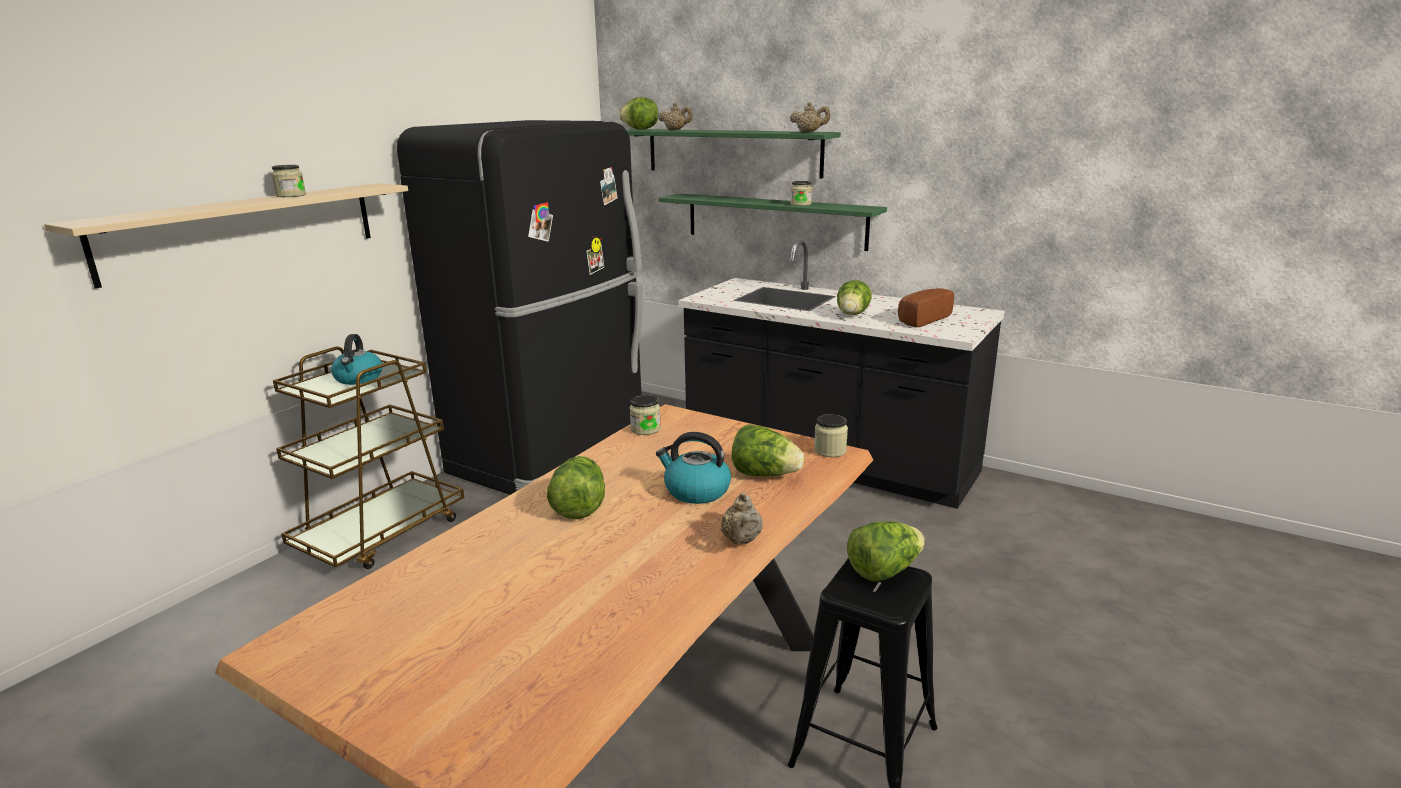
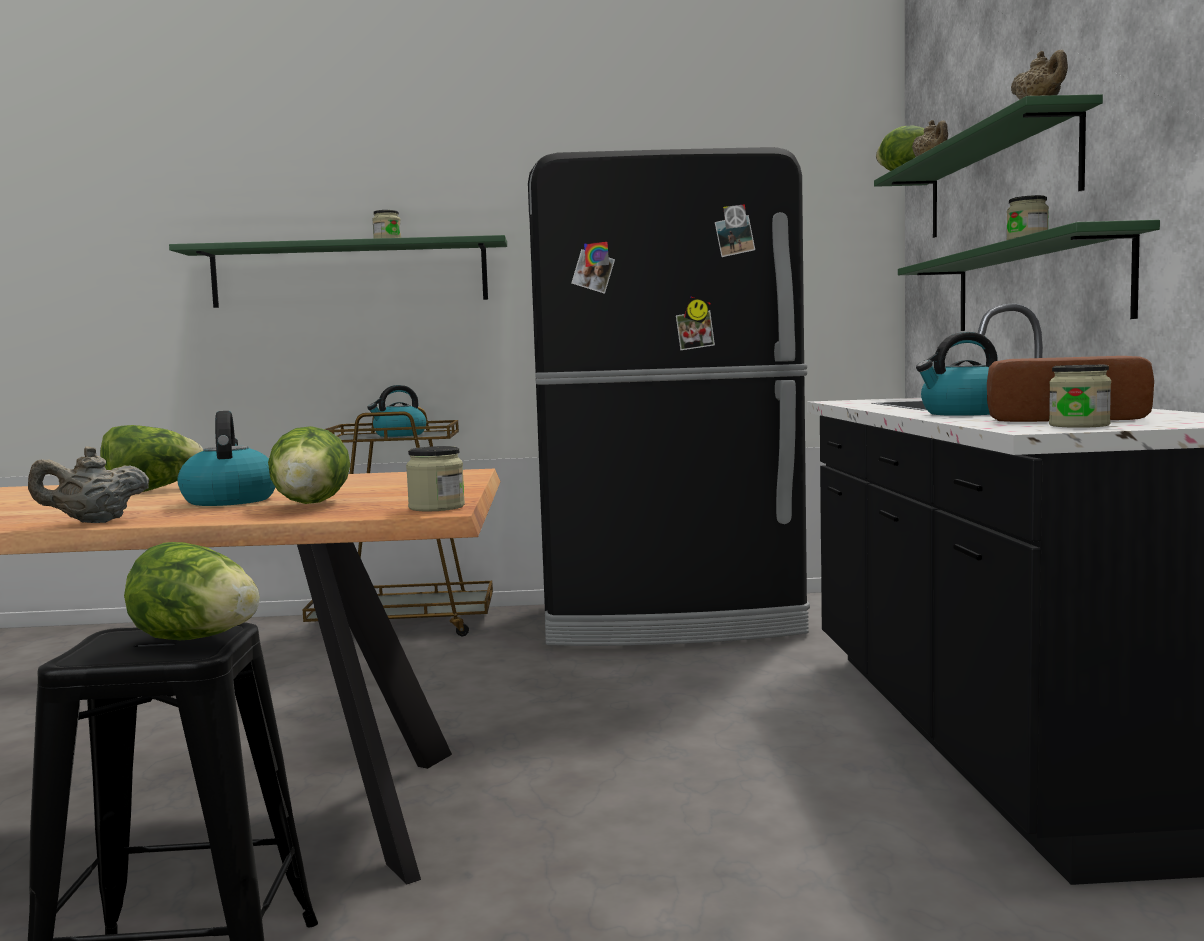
camera: 55 degrees right, 15 degrees down
beige shelf [44,183,408,289] -> green shelf [169,235,507,308]
jar [629,395,661,435] -> jar moved to [1049,365,1111,428]
lettuce [837,280,872,315] -> kettle [916,332,998,416]

